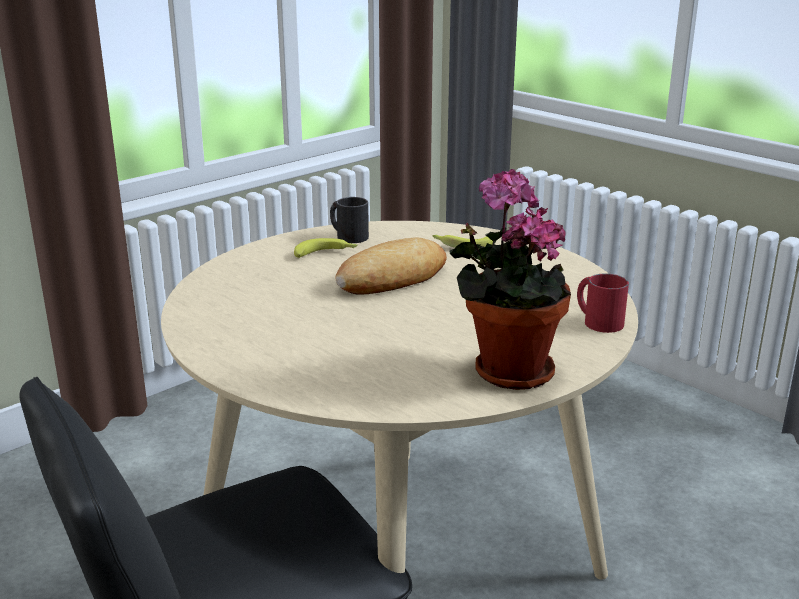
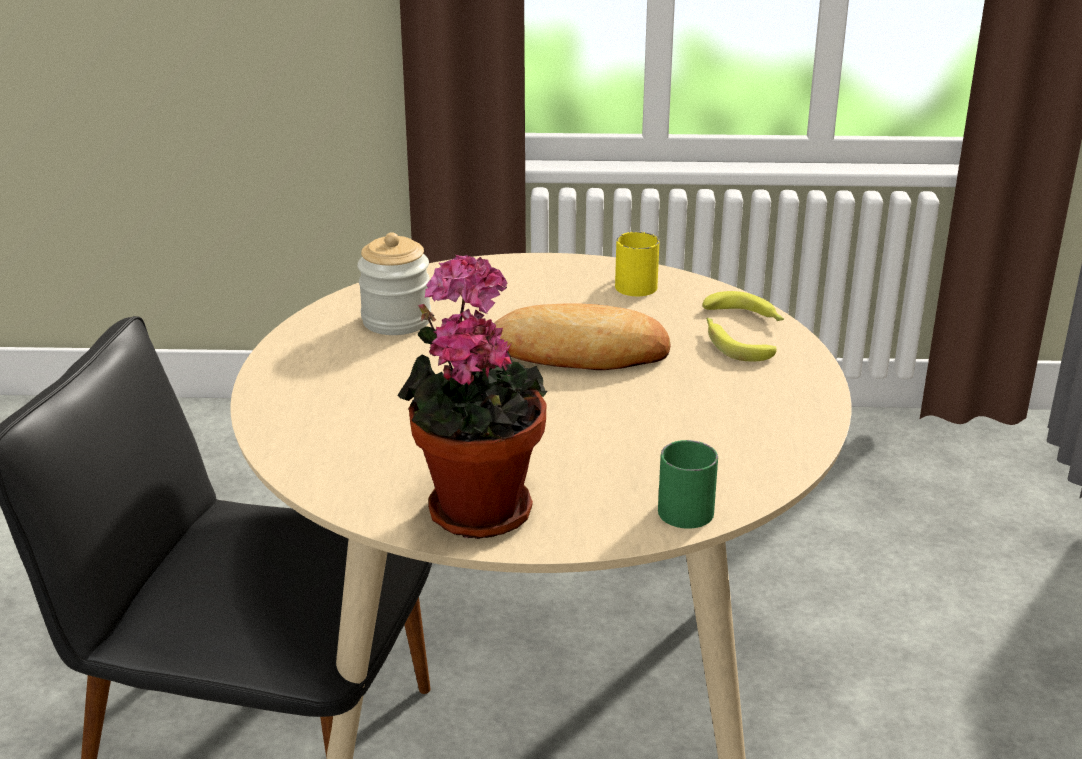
camera: 45 degrees right, 5 degrees up
banana [294,238,358,258] -> banana moved to [703,291,784,321]
black mug [330,197,369,243] -> yellow mug [615,232,660,296]
red mug [577,273,629,333] -> green mug [658,440,718,529]
none -> jar [357,232,431,335]

